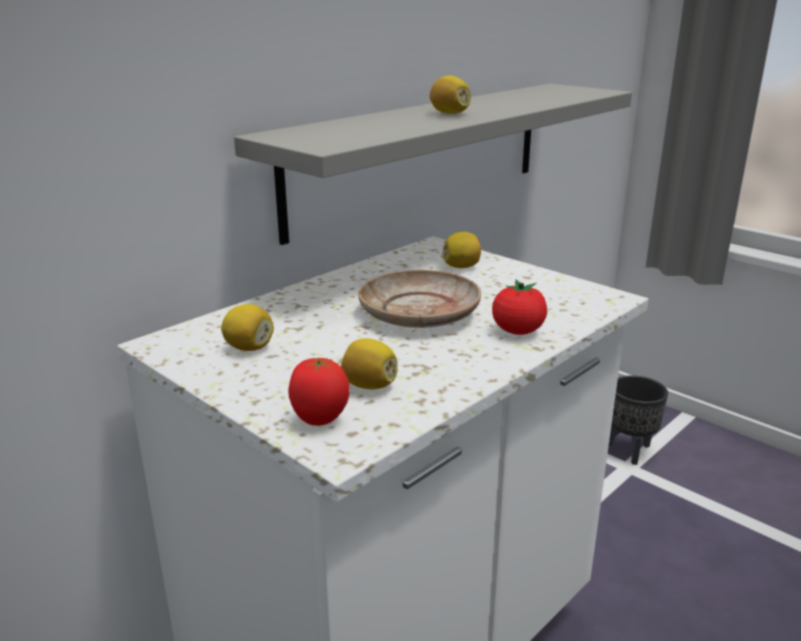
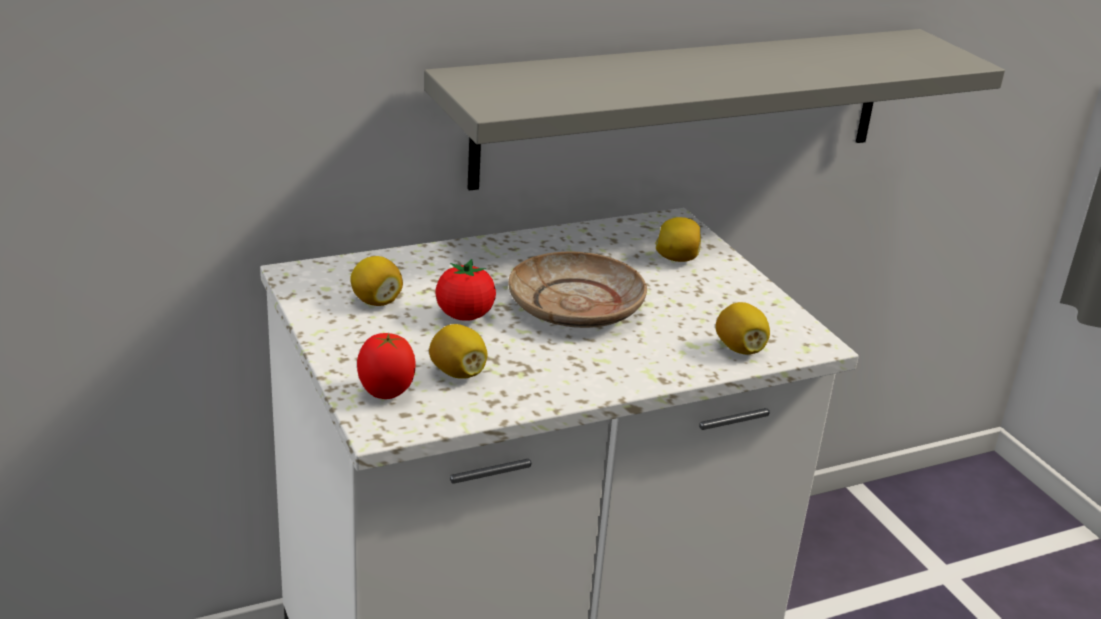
camera: 20 degrees right, 5 degrees up
lemon [430,76,471,114] -> lemon moved to [715,302,770,354]
tomato [492,280,547,335] -> tomato moved to [435,259,496,321]
black planter [609,375,668,465] -> none

